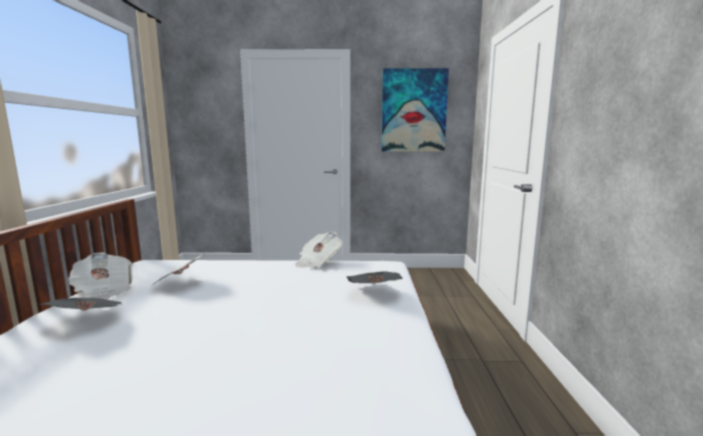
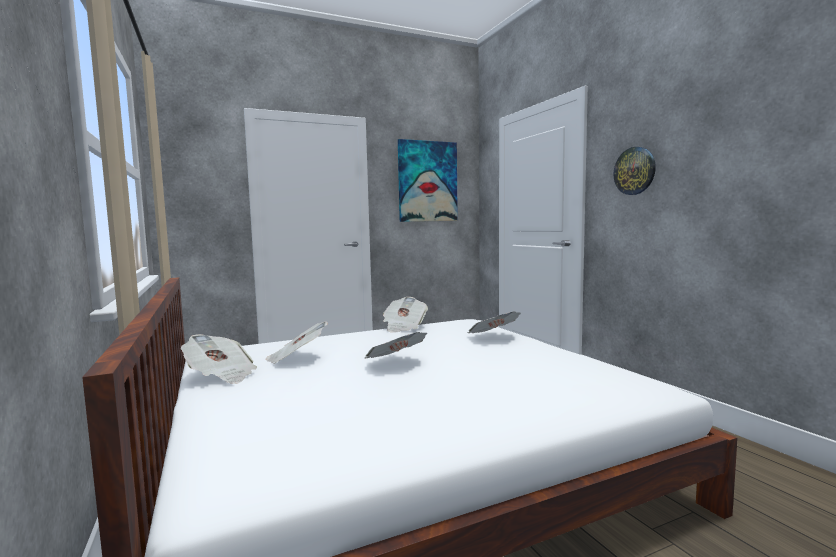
camera: 25 degrees left, 5 degrees down
newspaper [38,298,122,311] -> newspaper moved to [365,332,427,358]
none -> wall clock [613,147,656,195]

